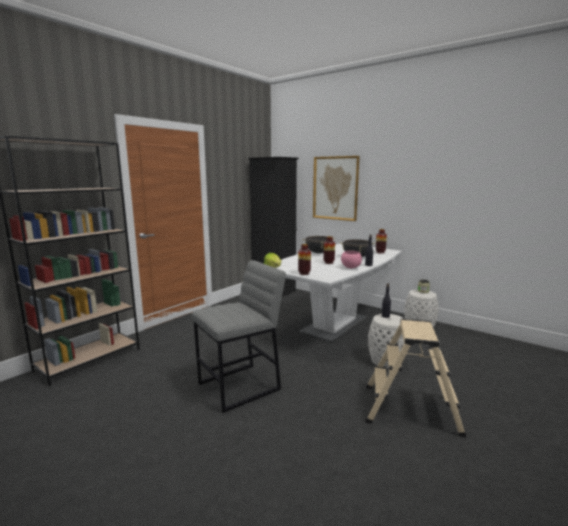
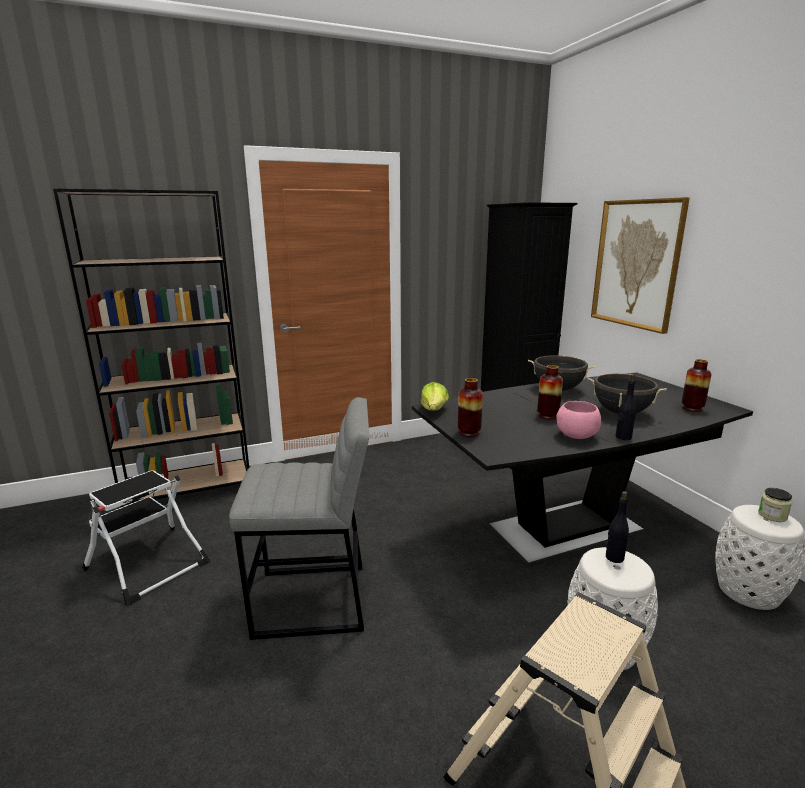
camera: 30 degrees right, 5 degrees up
white dining table [276,243,402,343] -> black dining table [412,373,753,566]
none -> step ladder [82,470,210,606]

